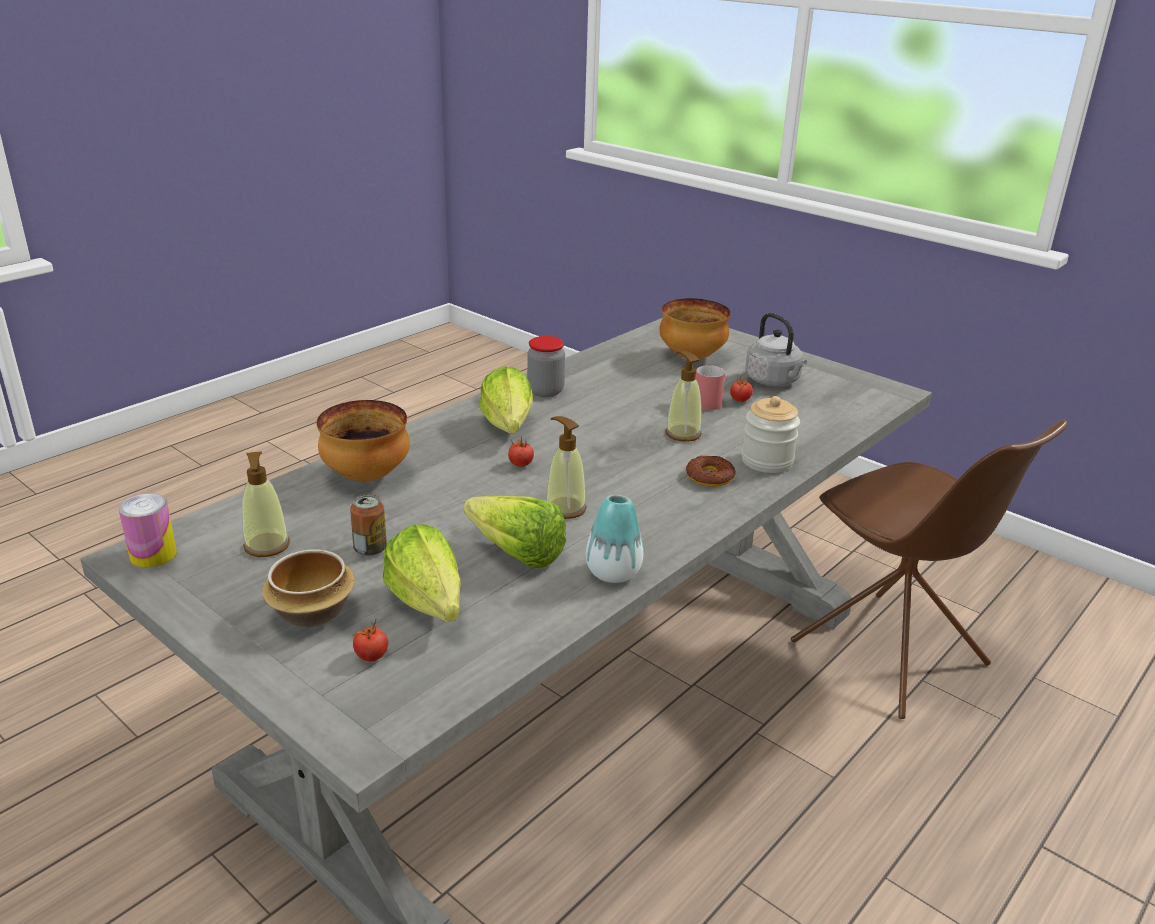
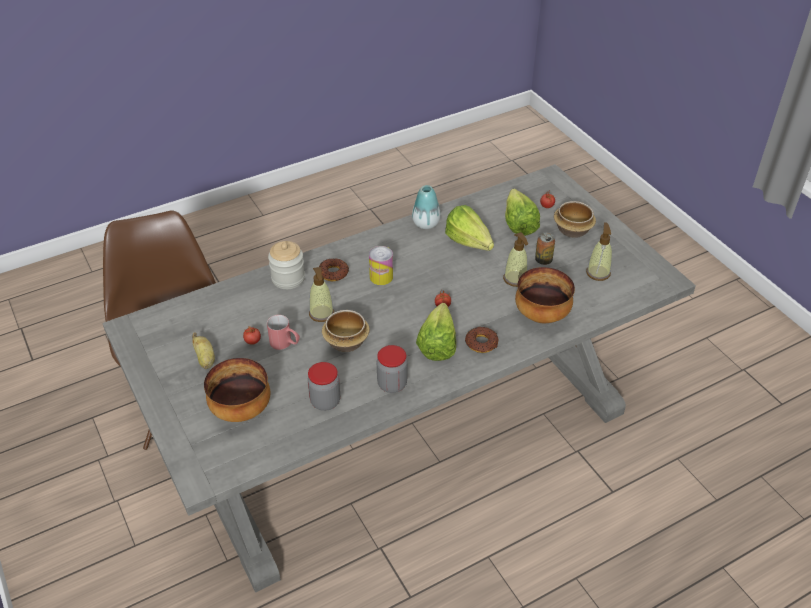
camera: 160 degrees left, 15 degrees up
can [119,493,177,568] -> can moved to [369,246,393,285]
soap dispenser [546,416,587,519] -> soap dispenser moved to [503,232,528,287]
grey kettle [745,313,807,386] -> banana [192,333,215,369]
none -> jar [308,362,340,411]
none -> bowl [322,310,370,352]
none -> donut [465,327,498,353]

